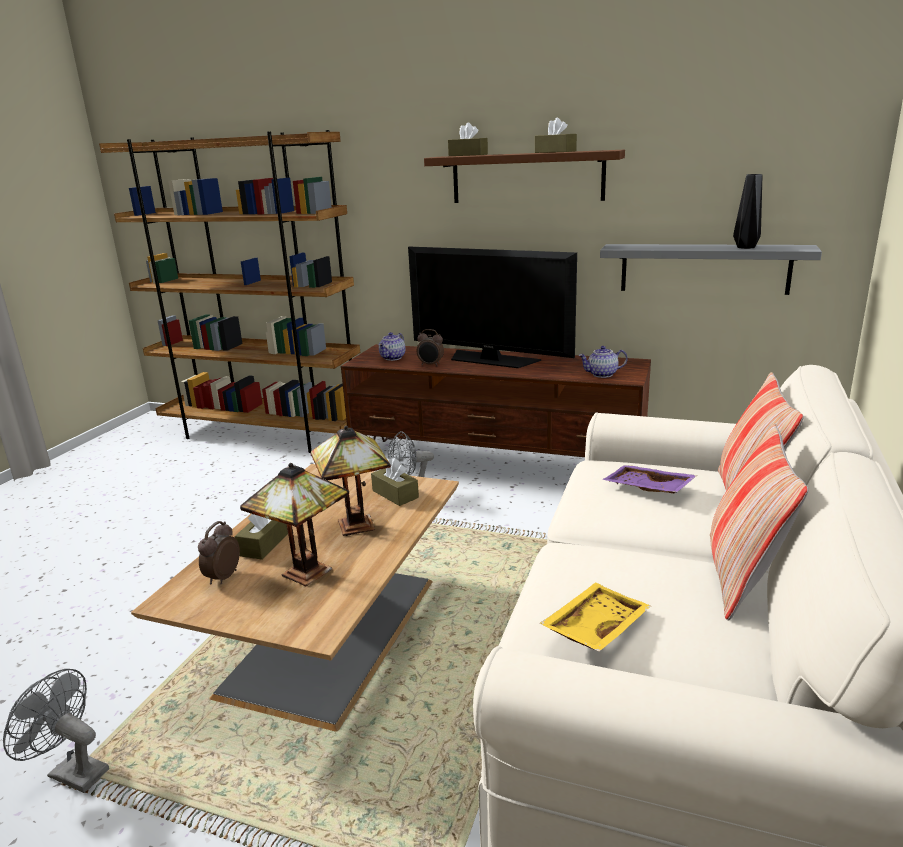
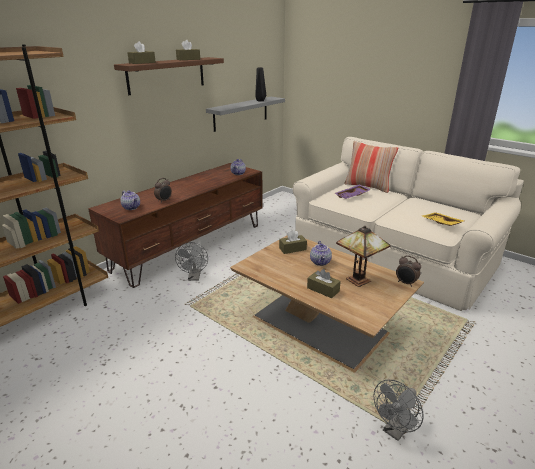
camera: 70 degrees left, 5 degrees up
alarm clock [198,521,240,585] -> alarm clock moved to [396,255,421,287]
table lamp [310,425,391,536] -> teapot [310,241,332,266]
television [408,247,577,368] -> none
pillow [710,423,808,621] -> none

